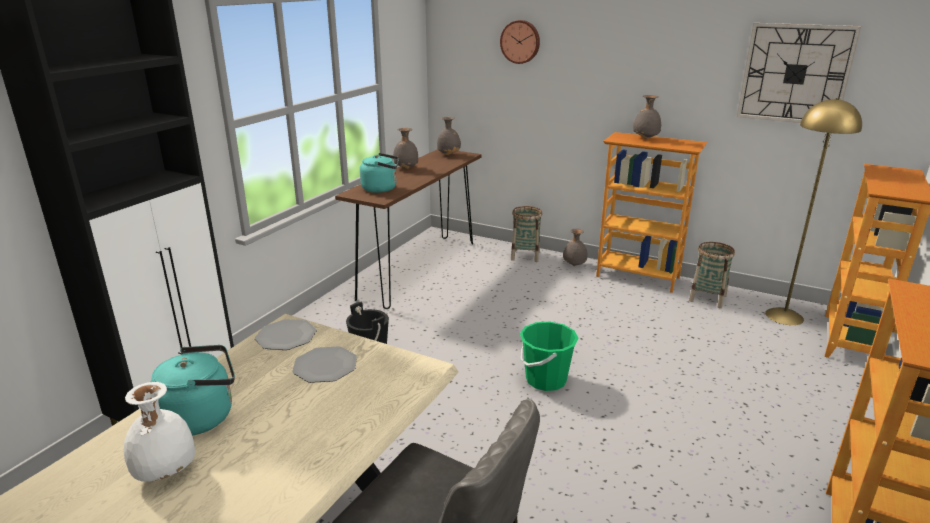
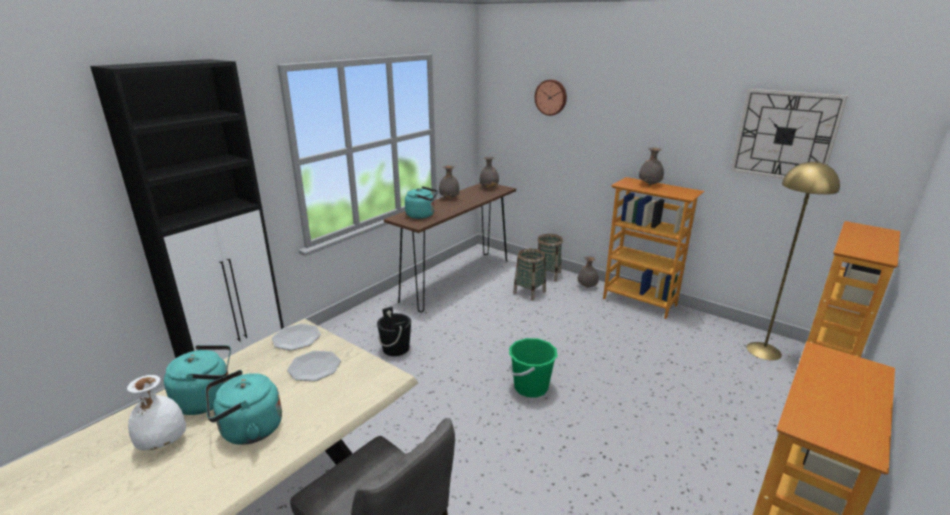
camera: 10 degrees right, 0 degrees up
basket [689,242,735,308] -> basket moved to [513,249,546,301]
none -> turquoise kettle [205,370,282,445]

